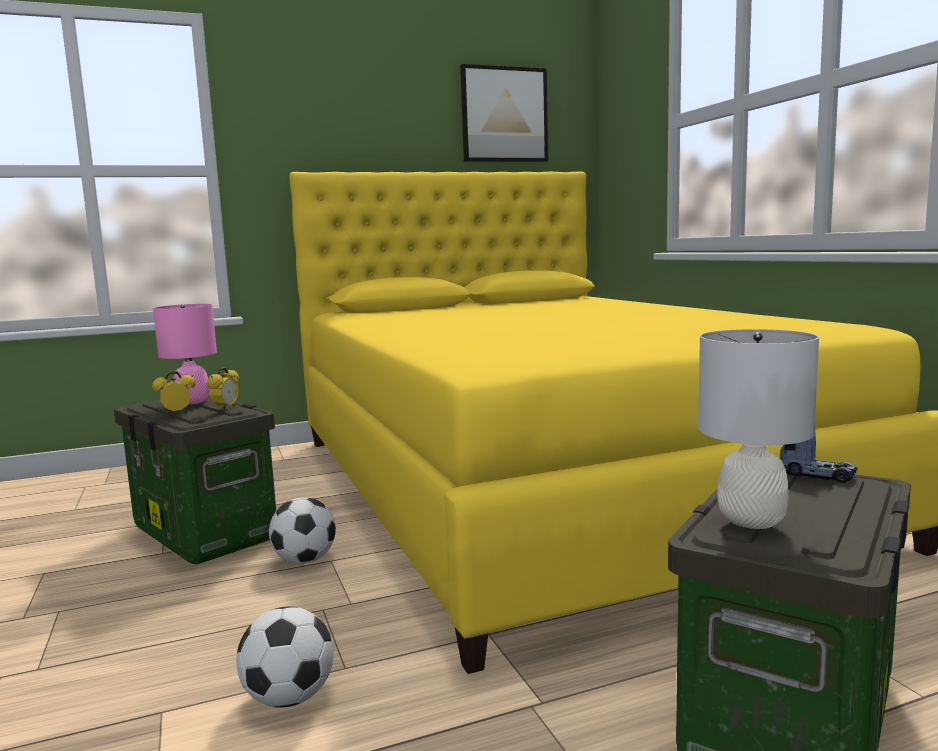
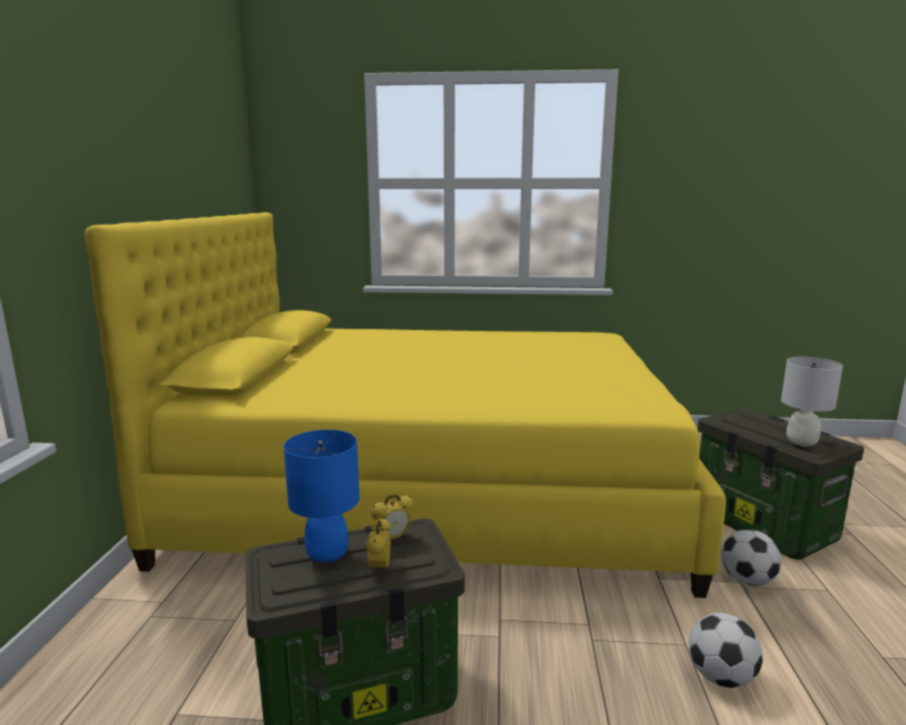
camera: 65 degrees left, 5 degrees up
pink table lamp [153,304,217,404] -> blue table lamp [284,430,360,563]
alarm clock [207,367,239,411] -> alarm clock turned 105 degrees clockwise [371,494,414,539]
football [269,497,336,564] -> football moved to [721,529,781,586]
picture [460,64,548,162] -> none
toy truck [780,430,858,483] -> none

